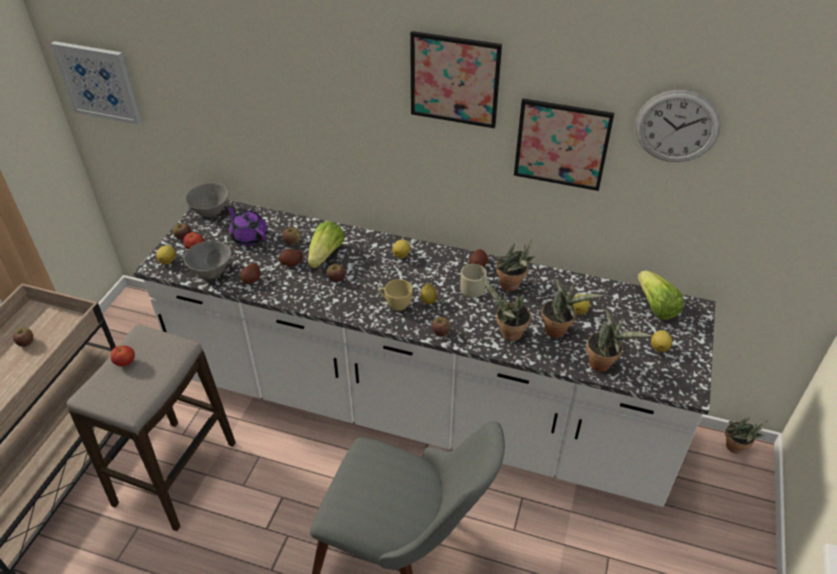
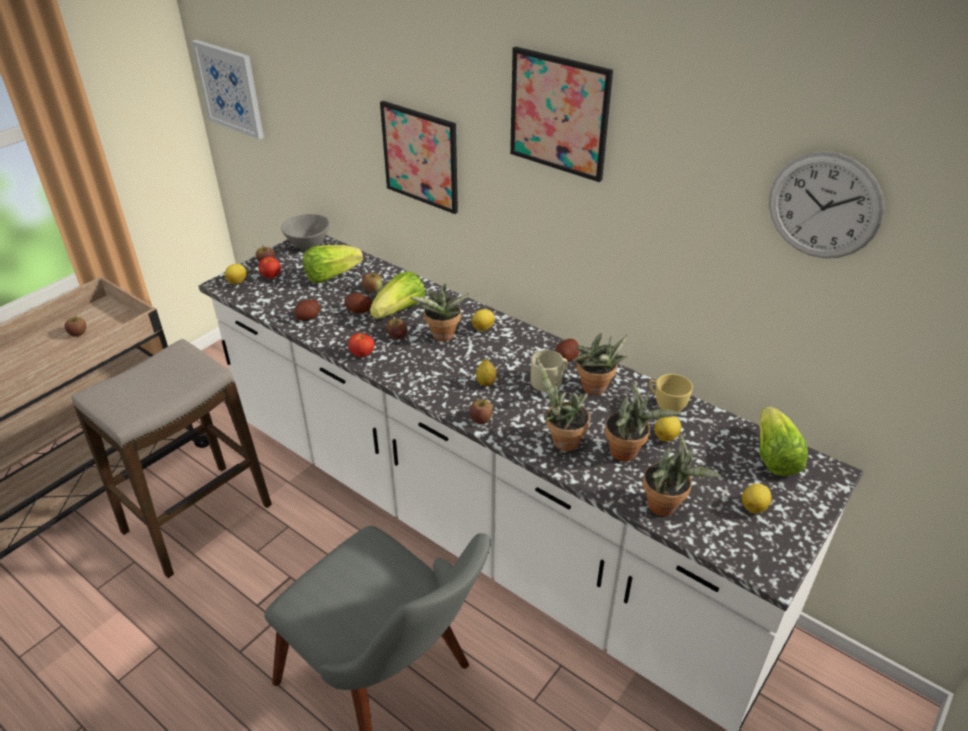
camera: 20 degrees right, 5 degrees down
tomato [111,346,135,367] -> tomato moved to [348,333,375,357]
grey bowl [183,241,232,280] -> none
purple teapot [226,205,268,246] -> lettuce [303,245,363,283]
yellow cup [379,279,413,311] -> yellow cup moved to [649,374,693,412]
picture [514,98,614,191] -> picture moved to [380,101,458,214]
potted plant [725,417,768,453] -> potted plant moved to [410,284,470,341]

